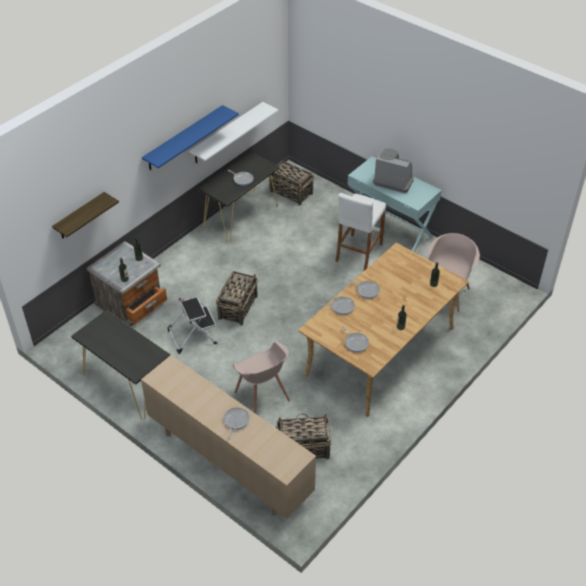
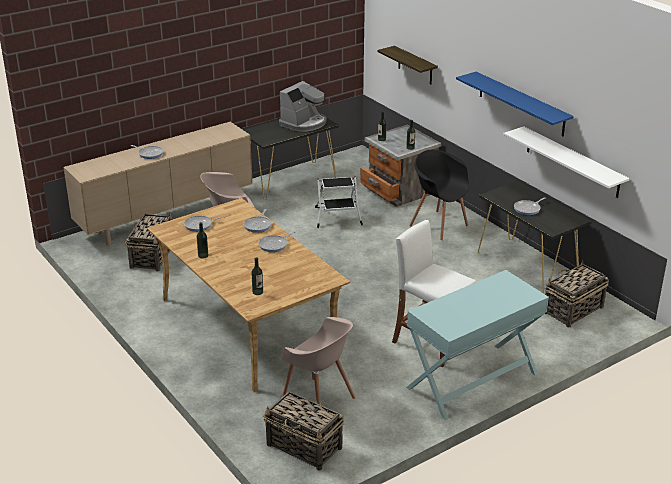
camera: 105 degrees right, 15 degrees down
basket [216,271,258,325] -> basket moved to [263,391,344,471]
coffee machine [373,148,414,193] -> coffee machine moved to [279,81,327,132]
none -> black chair [409,150,469,240]

